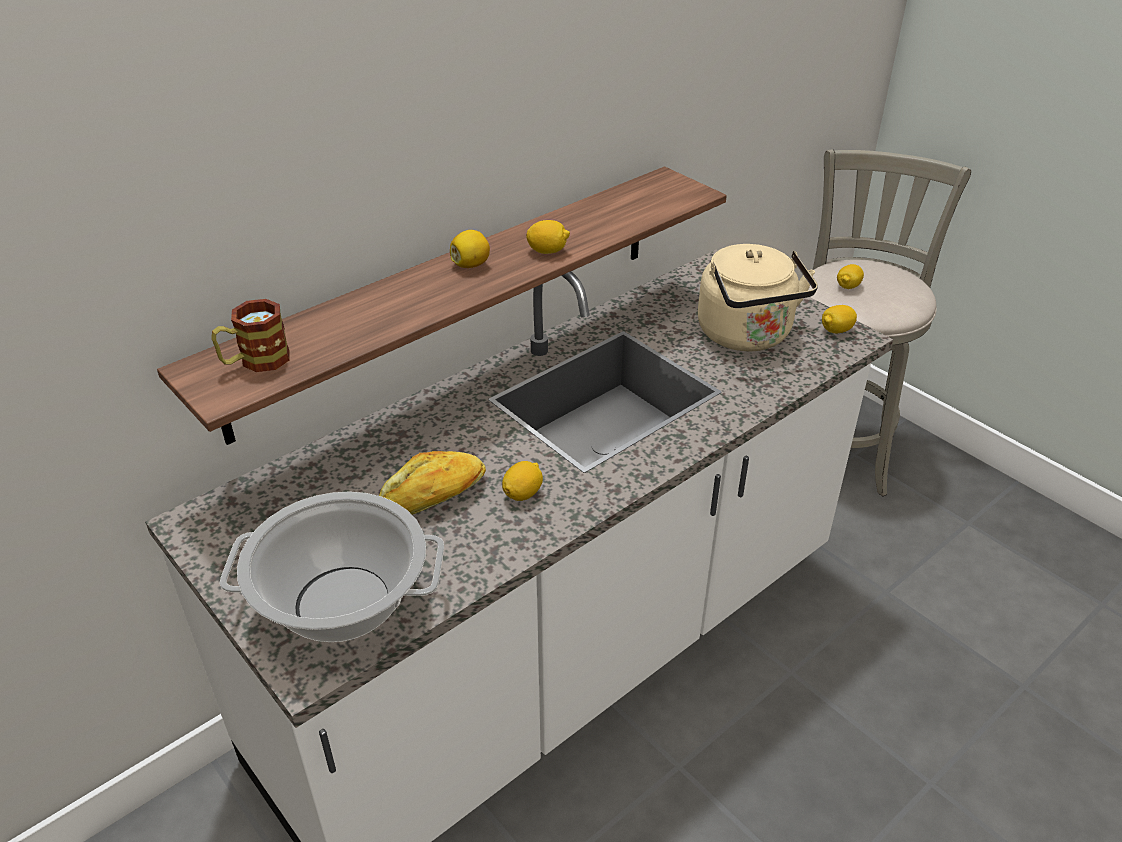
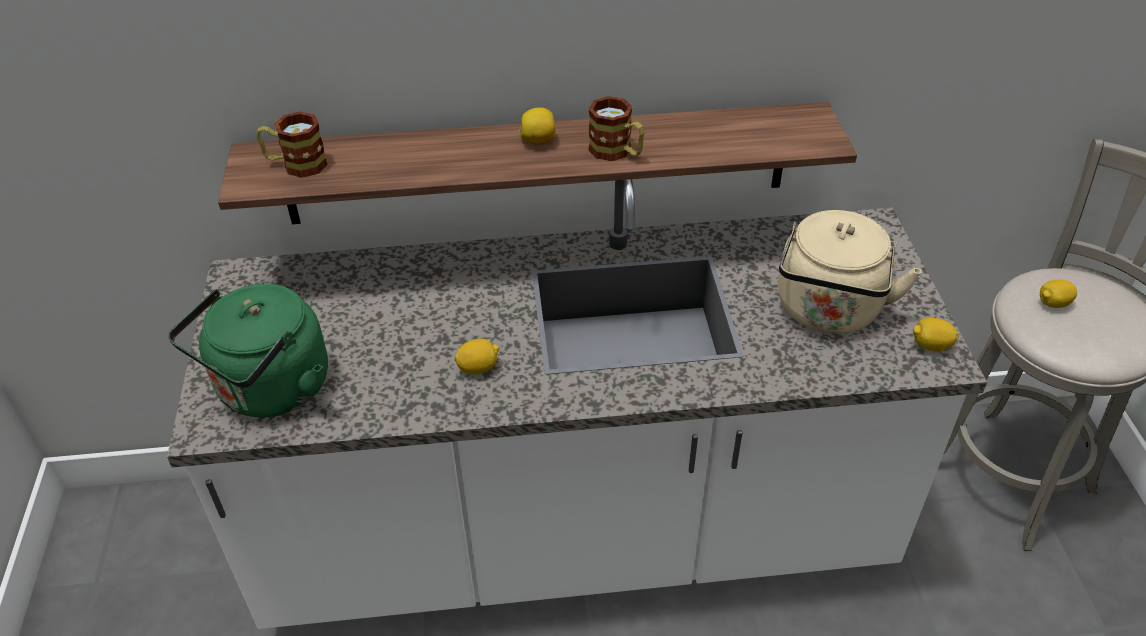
camera: 35 degrees right, 5 degrees up
cooking pot [219,491,444,642] -> green kettle [168,284,328,417]
bread [379,451,486,515] -> none
lemon [526,220,570,254] -> mug [589,96,644,161]

